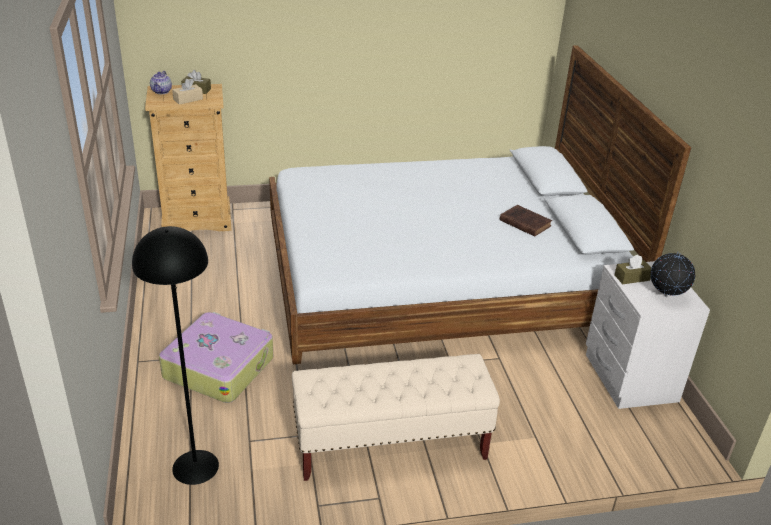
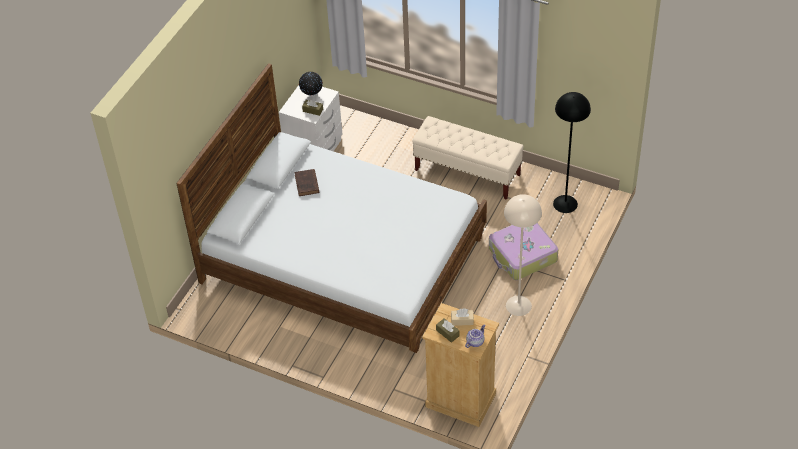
camera: 140 degrees left, 15 degrees up
none -> beige floor lamp [504,194,542,316]

